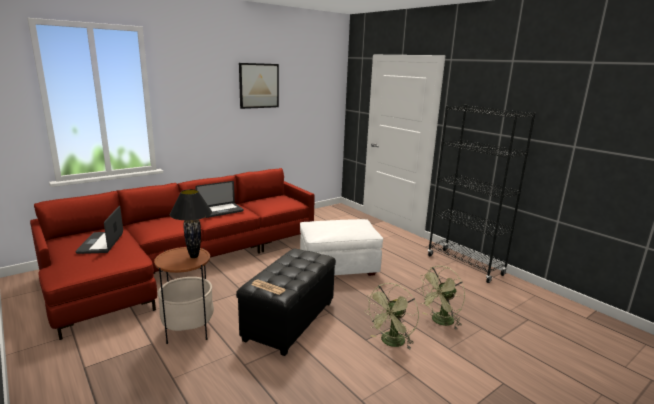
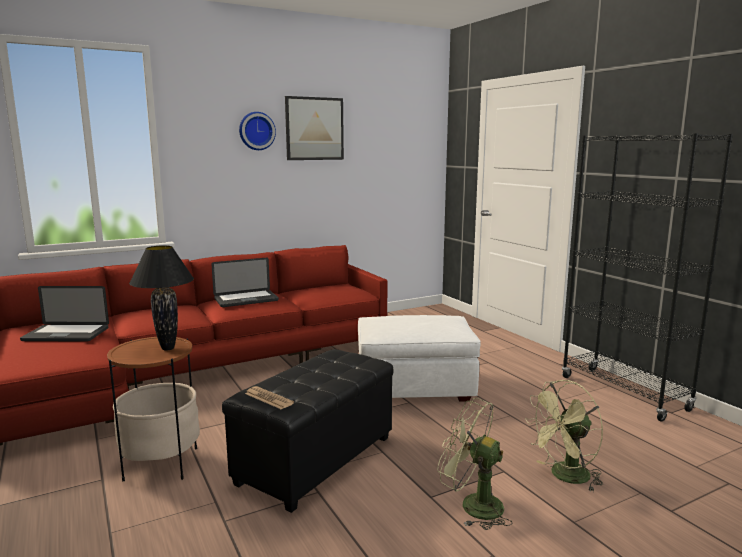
camera: 10 degrees right, 5 degrees down
laptop [75,206,123,254] -> laptop turned 90 degrees counterclockwise [20,286,109,341]
green fan [364,283,419,349] -> green fan turned 75 degrees clockwise [437,398,513,530]
none -> wall clock [239,112,276,150]

